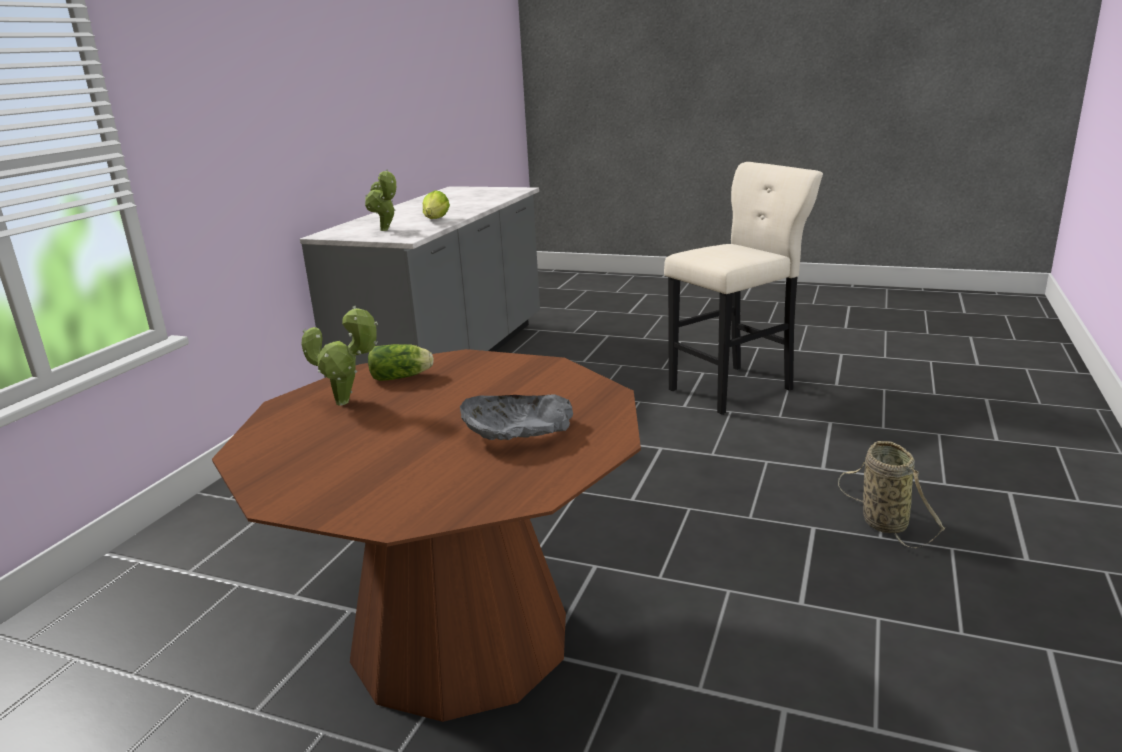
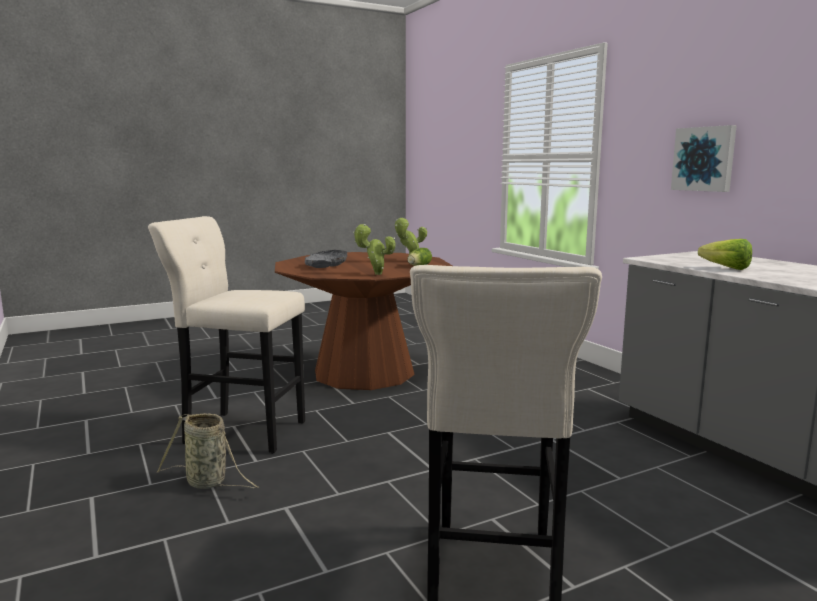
camera: 130 degrees right, 10 degrees down
potted plant [365,170,396,231] -> potted plant moved to [353,224,396,275]
none -> beige stool [148,216,305,454]
none -> picture [671,125,737,192]

